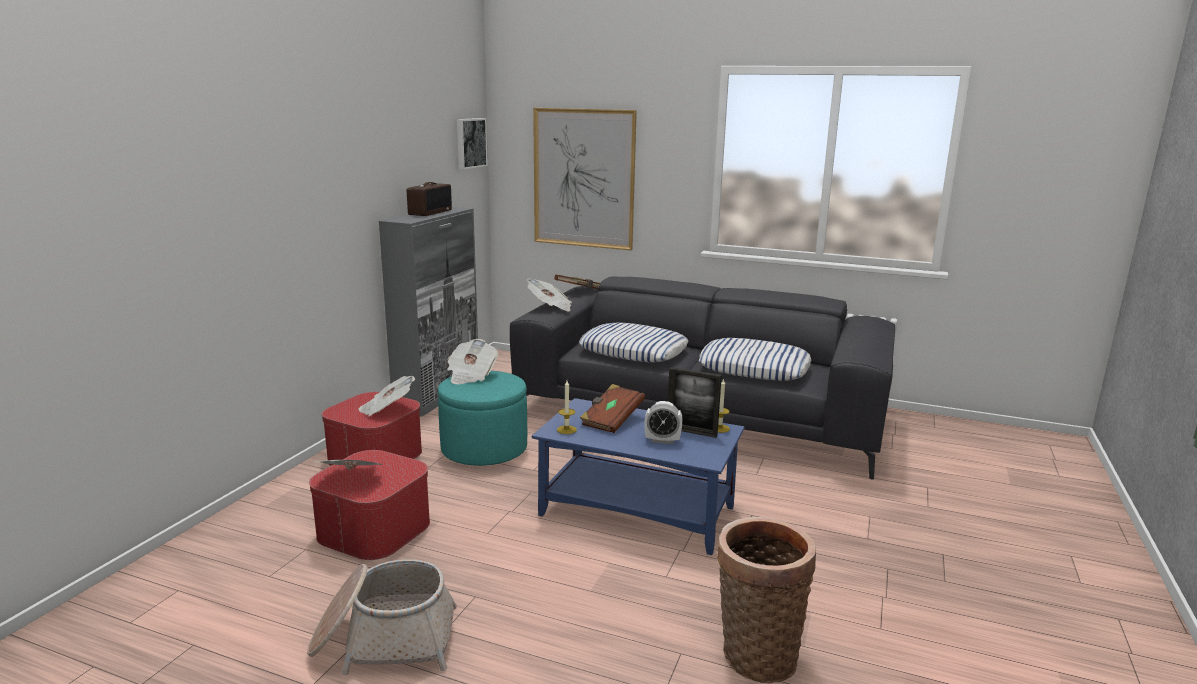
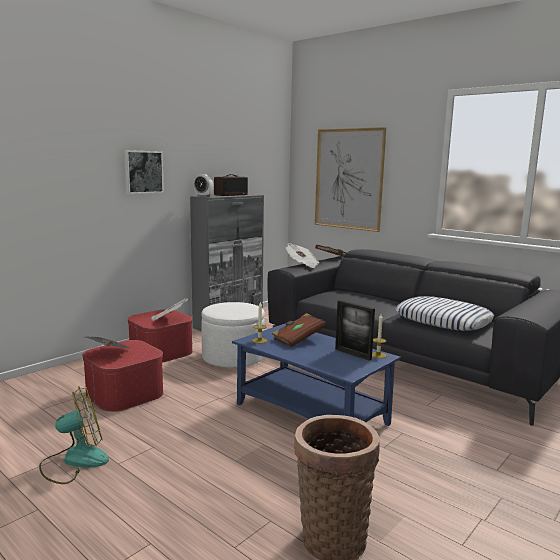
camera: 20 degrees right, 5 degrees down
basket [307,559,457,675] -> fan [39,386,109,484]
turquoise ottoman [438,371,527,466] -> white ottoman [201,302,265,368]
newspaper [447,339,498,384] -> none
picture [457,118,488,170] -> picture moved to [124,150,164,194]
pillow [579,323,688,362] -> none
alarm clock [644,401,682,444] -> alarm clock moved to [194,174,213,197]

